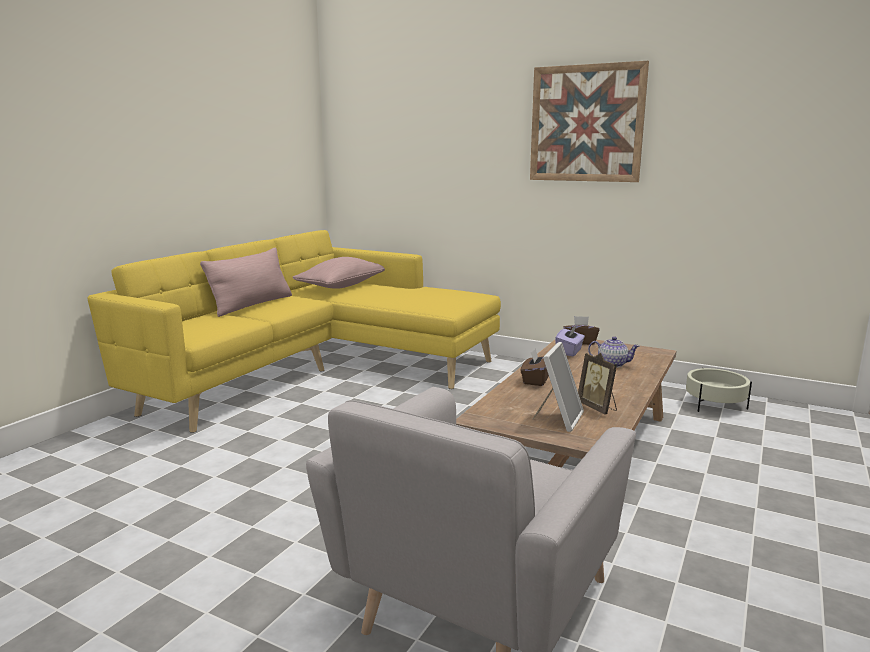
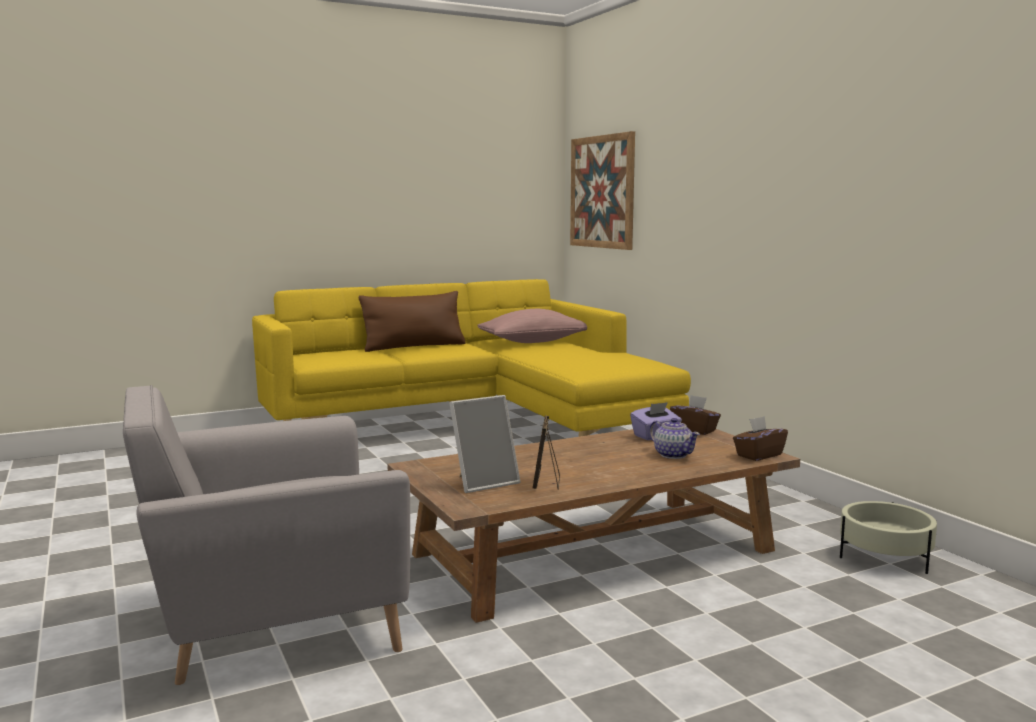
camera: 35 degrees right, 5 degrees down
pink pillow [200,247,292,317] -> brown pillow [359,291,465,352]
brown tissue box [520,348,549,386] -> brown tissue box moved to [733,416,788,461]
picture [530,61,649,182] -> picture moved to [570,131,635,250]

